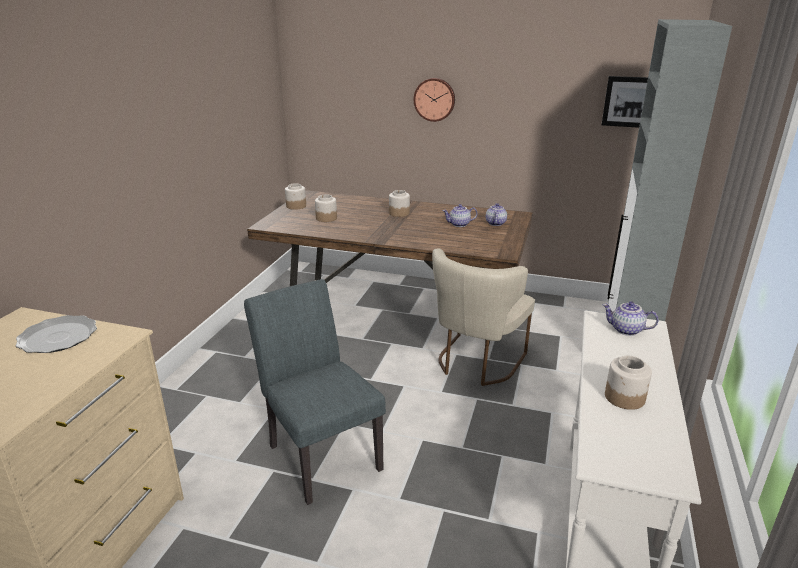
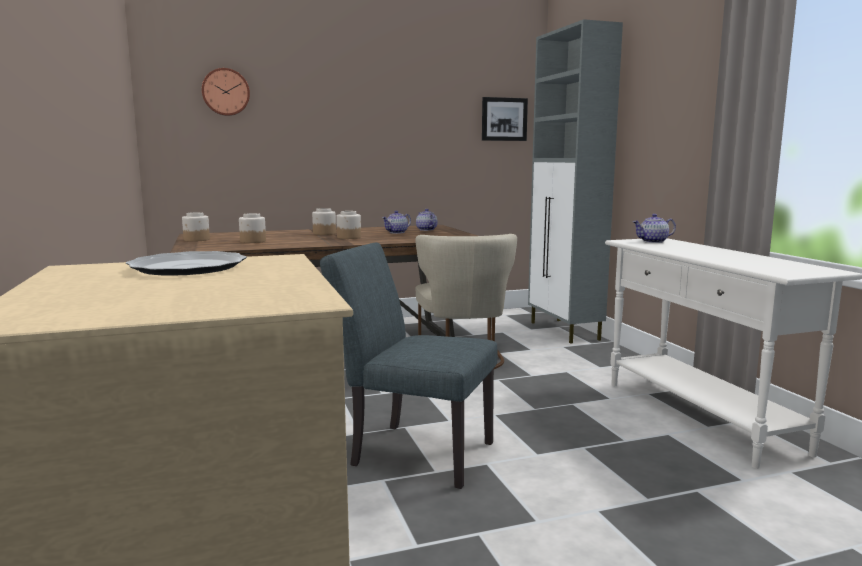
camera: 35 degrees left, 15 degrees down
wall clock [414,78,455,122] -> wall clock moved to [202,68,250,116]
jar [605,356,652,410] -> jar moved to [336,211,361,239]

